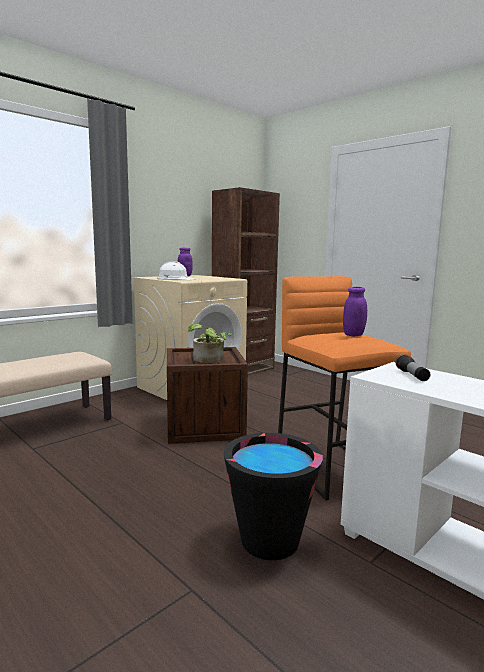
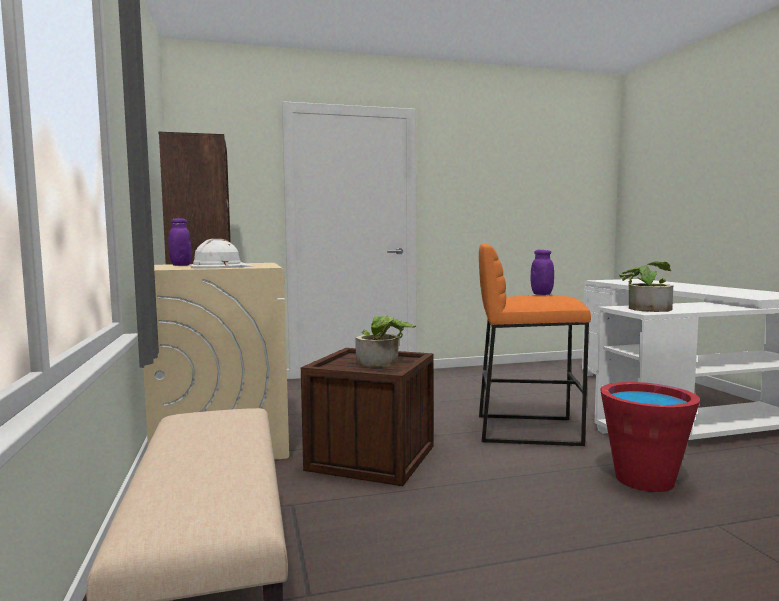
camera: 60 degrees left, 5 degrees down
black bucket [224,433,323,560] -> red bucket [600,382,700,492]
flashlight [396,354,431,381] -> potted plant [619,261,673,312]

